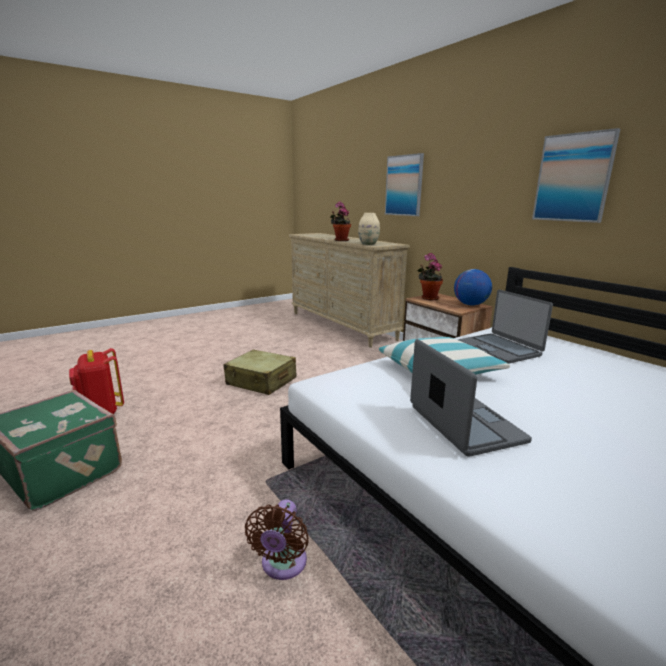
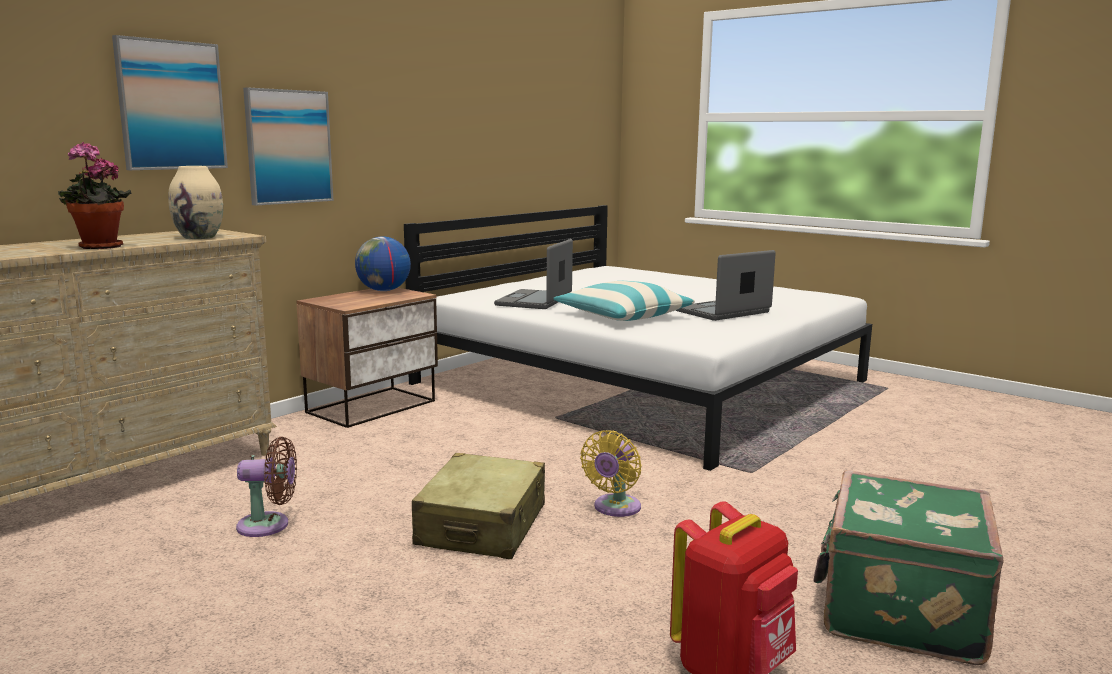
camera: 105 degrees left, 5 degrees down
brown fan [245,499,309,580] -> brown fan moved to [236,437,297,537]
potted plant [418,253,443,301] -> none
laptop [458,289,553,364] -> laptop turned 150 degrees clockwise [494,239,573,309]
picture [532,128,620,223] -> picture moved to [243,87,333,205]
none -> yellow fan [580,430,642,517]

